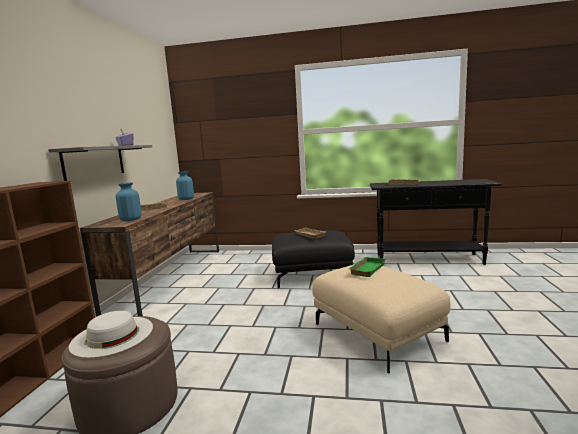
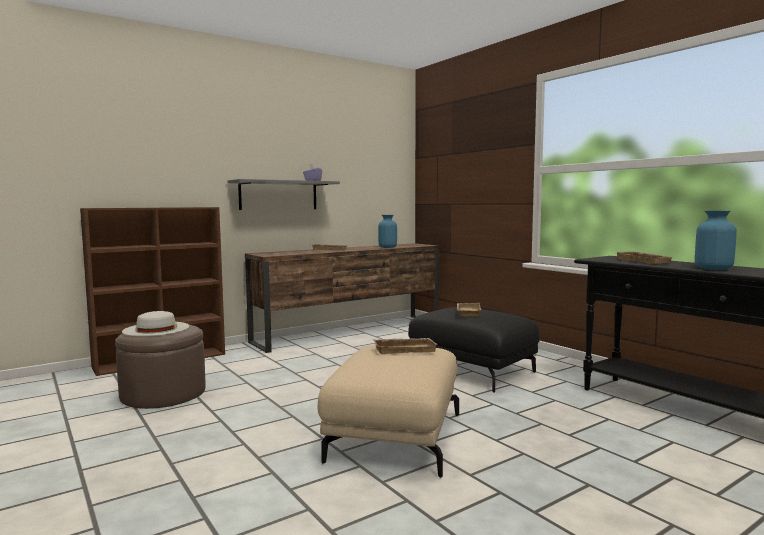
camera: 45 degrees right, 5 degrees down
blue vase [116,182,142,221] -> blue vase moved to [695,211,737,270]
green tray [349,257,386,277] -> beige tray [373,338,438,354]

